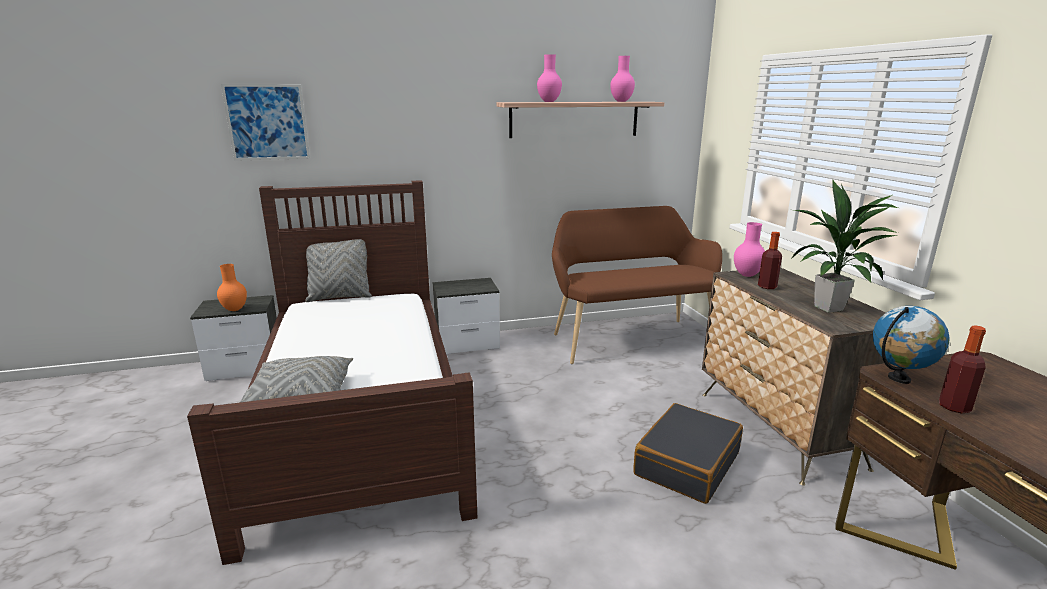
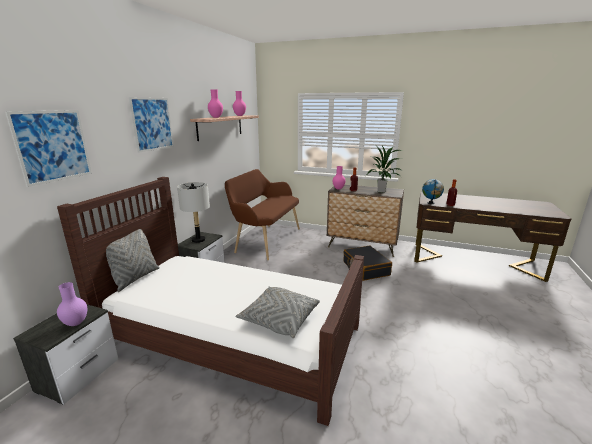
camera: 55 degrees left, 0 degrees up
orange vase [217,264,247,311] -> purple vase [57,282,87,326]
none -> picture [129,97,174,153]
none -> grey table lamp [177,182,210,243]

